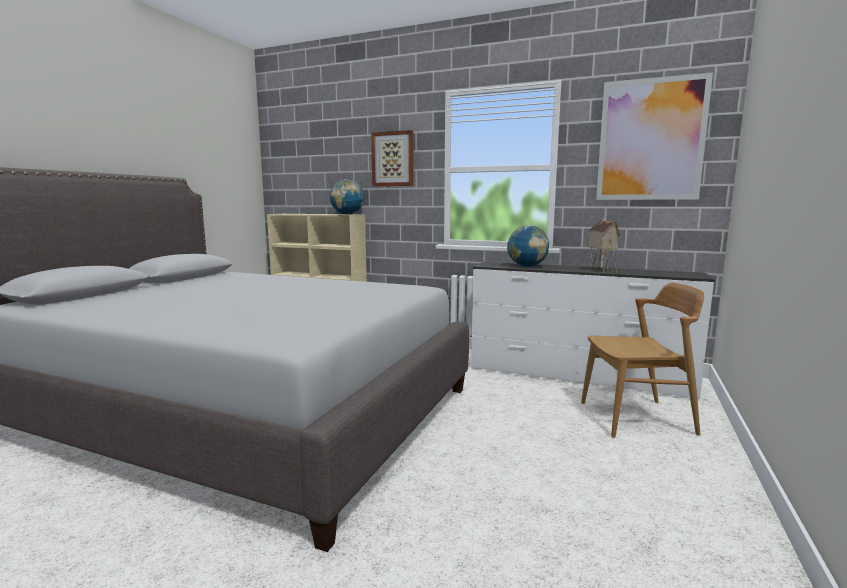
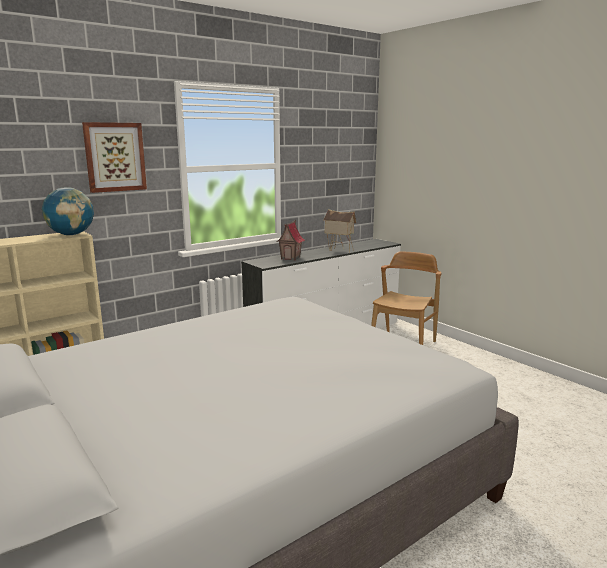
camera: 60 degrees left, 5 degrees up
globe [507,225,549,267] -> toy house [276,220,305,261]
picture [596,72,713,200] -> none

